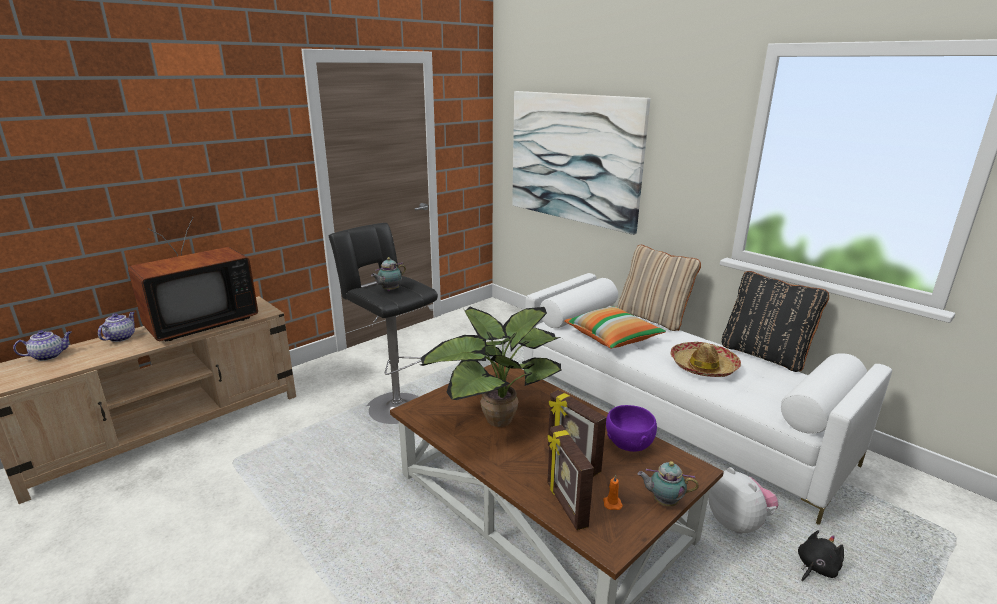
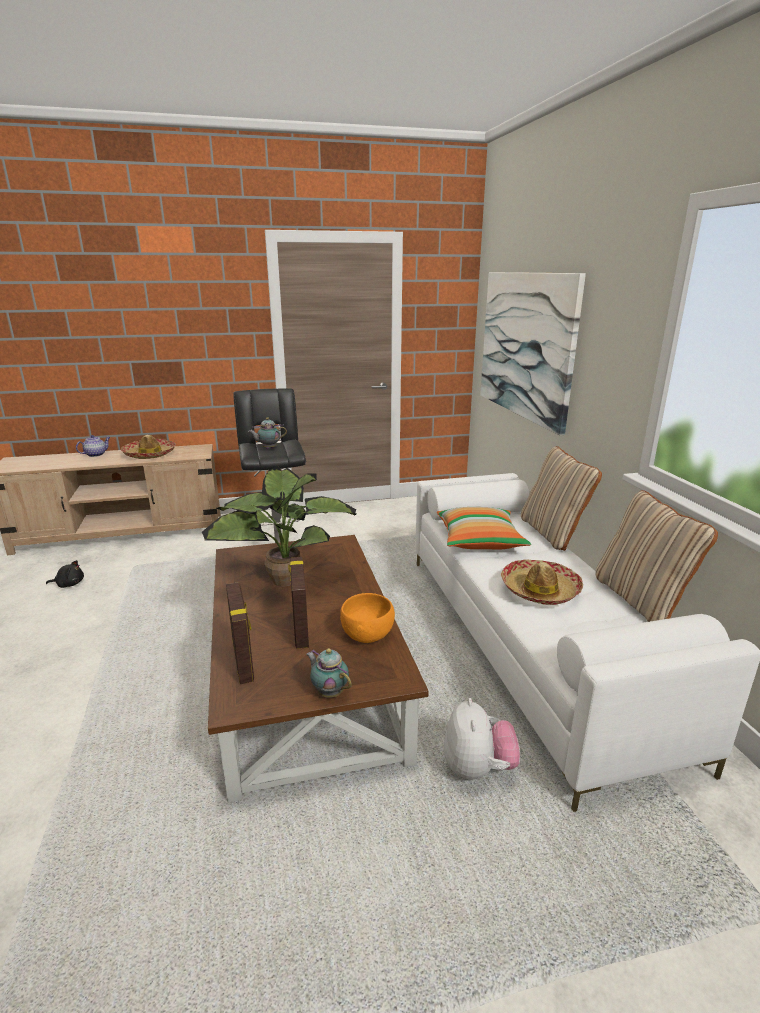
camera: 30 degrees right, 0 degrees up
teapot [13,330,72,361] -> none
television [128,217,258,341] -> hat [121,435,176,459]
picture frame [547,425,594,530] -> picture frame turned 150 degrees clockwise [226,582,254,684]
orange candle [603,474,623,510] -> none
purple bowl [606,405,657,452] -> orange bowl [340,593,395,643]
black pillow [721,271,829,372] -> beige pillow [595,490,718,622]
black plush toy [798,530,844,581] -> black plush toy moved to [46,560,84,588]

